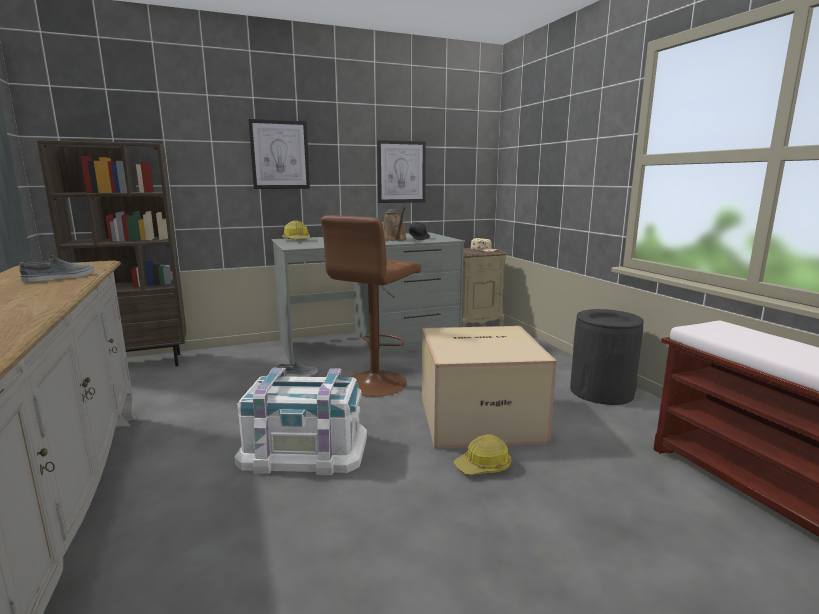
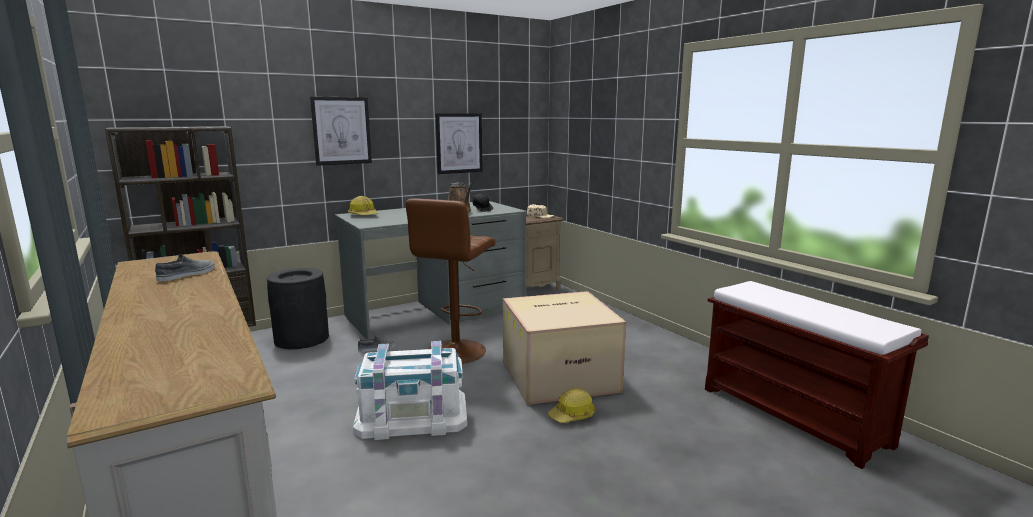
camera: 10 degrees left, 0 degrees up
black trash can [570,309,644,405] -> black trash can moved to [267,268,329,349]

